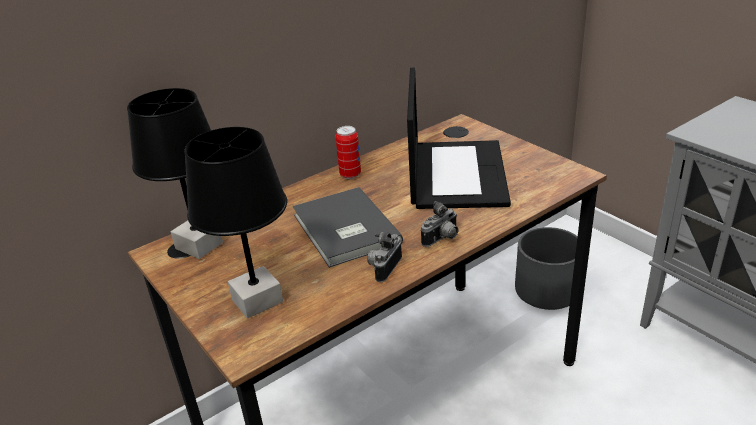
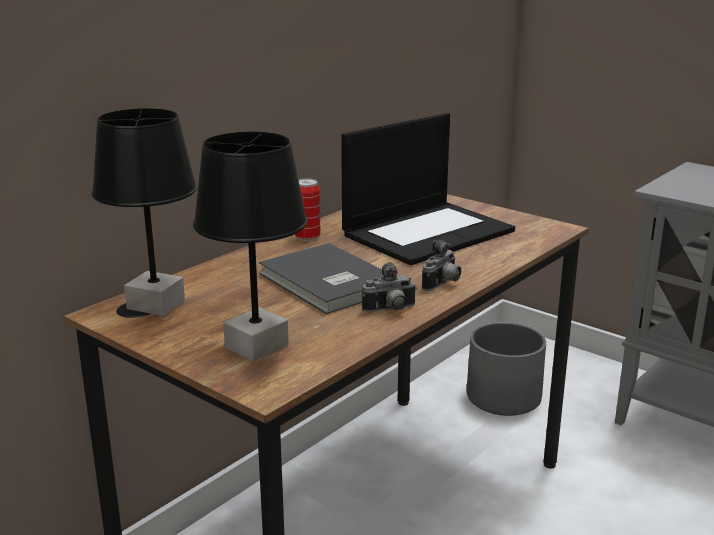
camera: 15 degrees left, 10 degrees down
camera [367,232,402,282] -> camera turned 120 degrees counterclockwise [362,262,417,313]
laptop [407,67,511,209] -> laptop turned 60 degrees clockwise [341,113,515,265]

